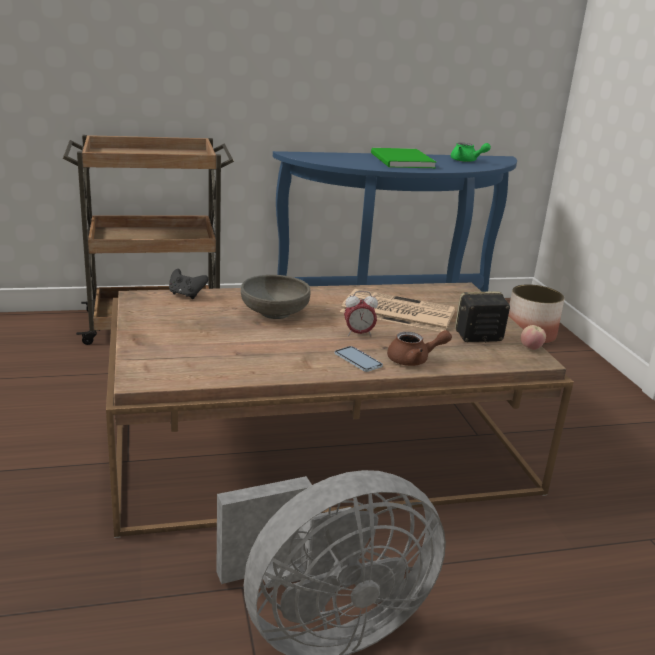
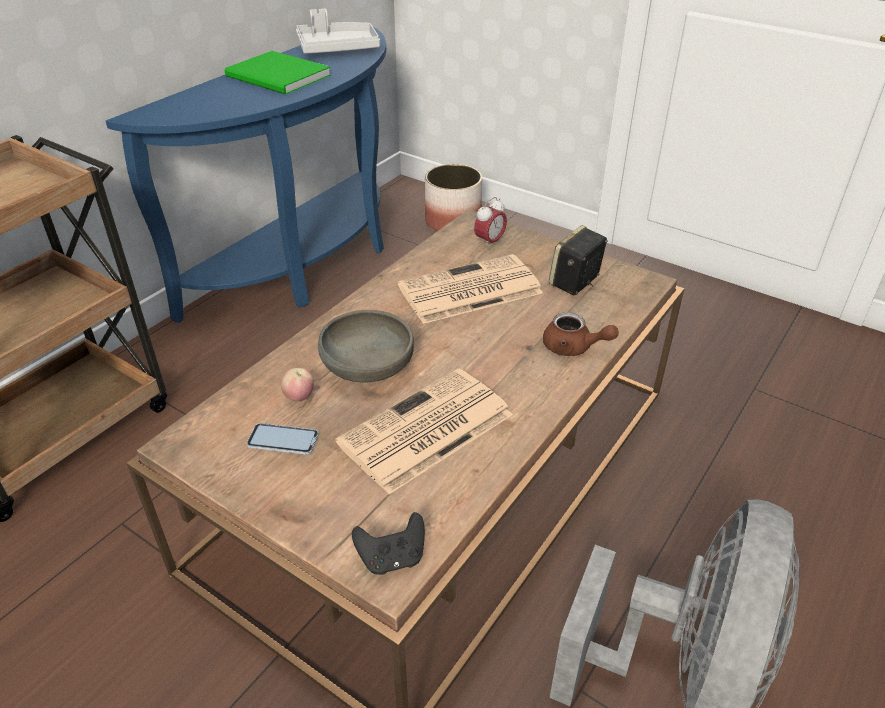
camera: 40 degrees left, 15 degrees up
black game controller [169,269,208,299] -> black game controller moved to [352,512,425,575]
phone [335,346,383,372] -> phone moved to [247,423,319,455]
alarm clock [344,291,378,337] -> alarm clock moved to [474,197,507,249]
brown teapot [387,330,452,366] -> brown teapot turned 75 degrees clockwise [543,312,619,356]
green teapot [451,143,491,162] -> grey tray [296,9,380,54]
apple [521,325,546,350] -> apple moved to [281,368,314,401]
none -> newspaper [335,368,513,494]

